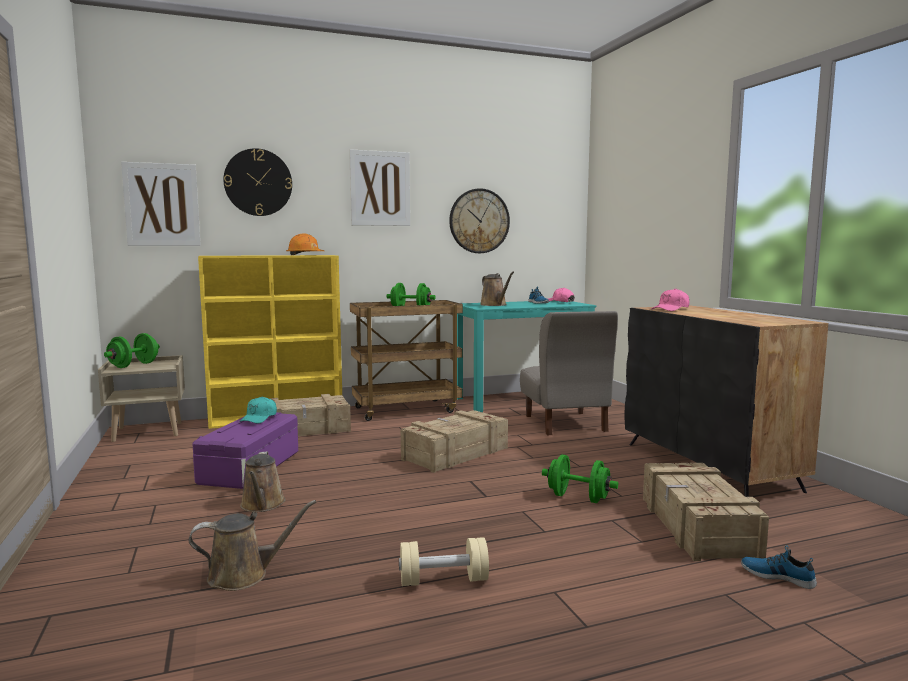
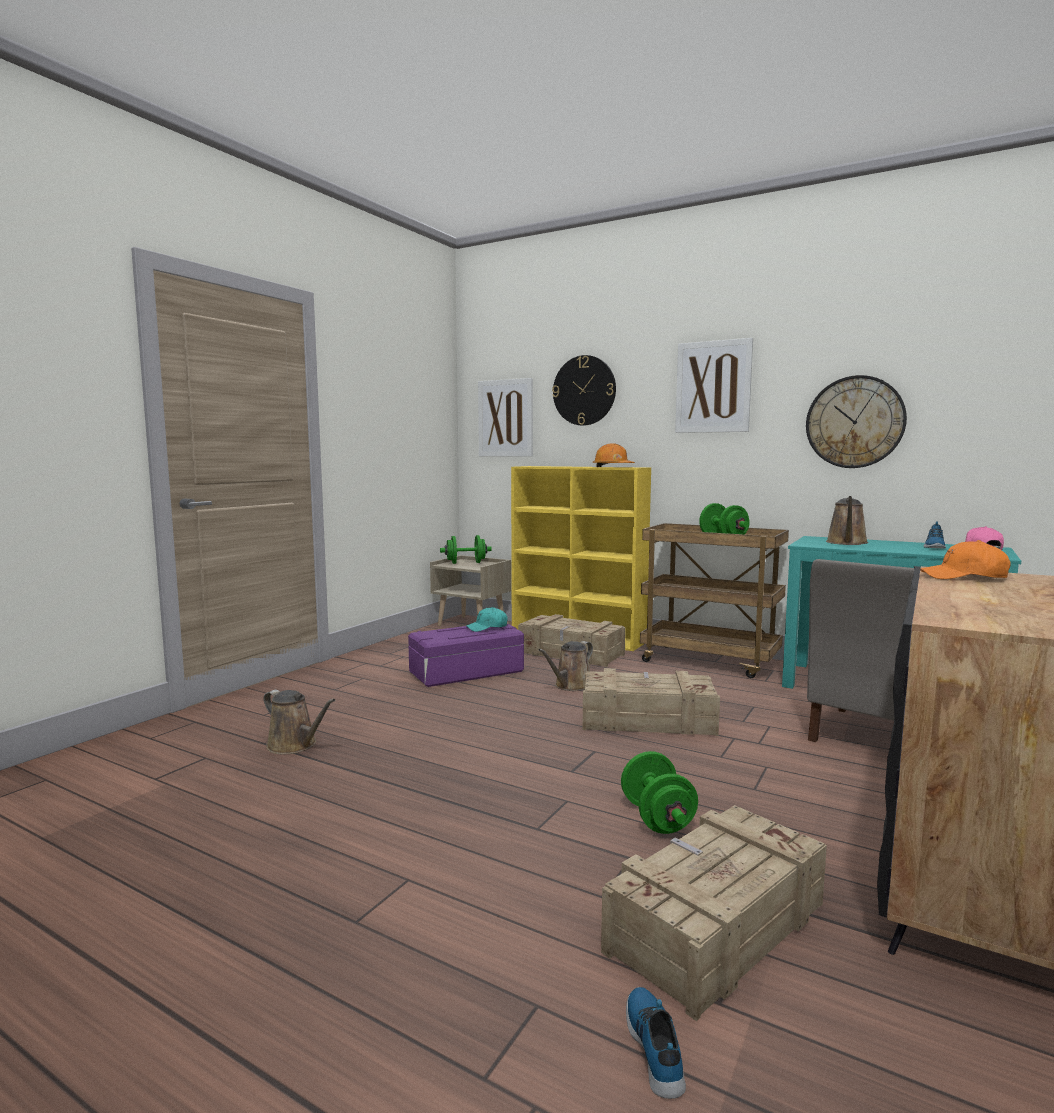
camera: 50 degrees right, 0 degrees up
brown watering can [240,451,286,512] -> brown watering can moved to [538,641,593,691]
beige dumbbell [399,537,489,586] -> none
pink cap [651,288,689,311] -> orange cap [920,540,1010,579]

